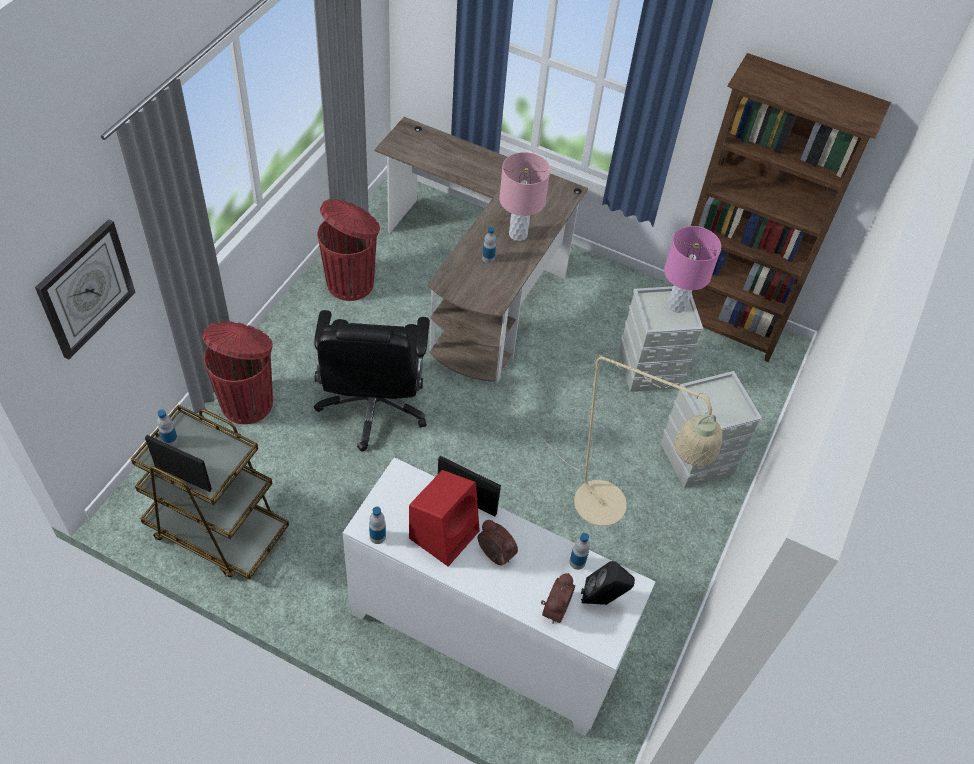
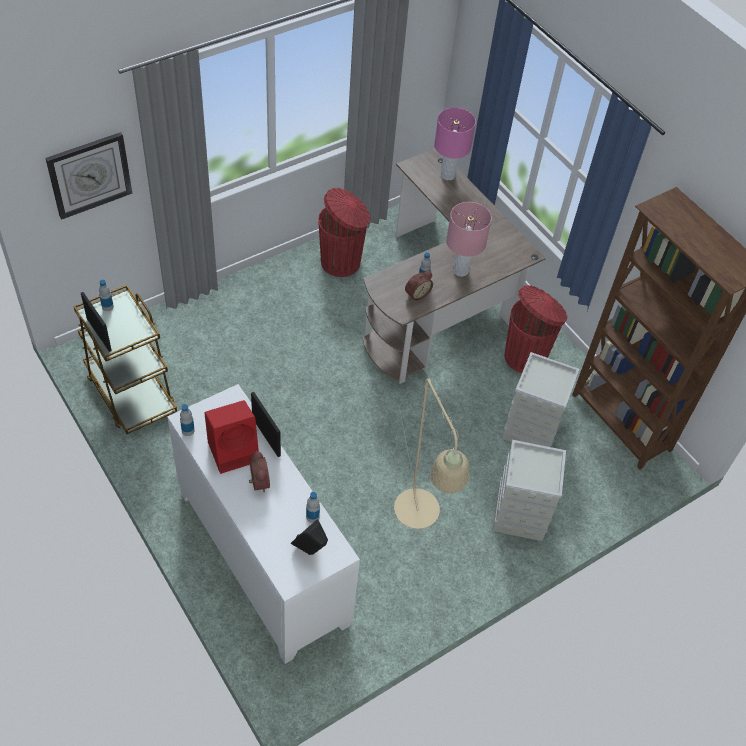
camera: 30 degrees right, 0 degrees up
red trash can [202,321,273,424] -> red trash can moved to [505,285,567,373]
black office chair [314,310,430,451] -> none
alarm clock [541,573,575,624] -> alarm clock moved to [405,271,433,301]
pink table lamp [664,226,721,312] -> pink table lamp moved to [434,108,476,180]

